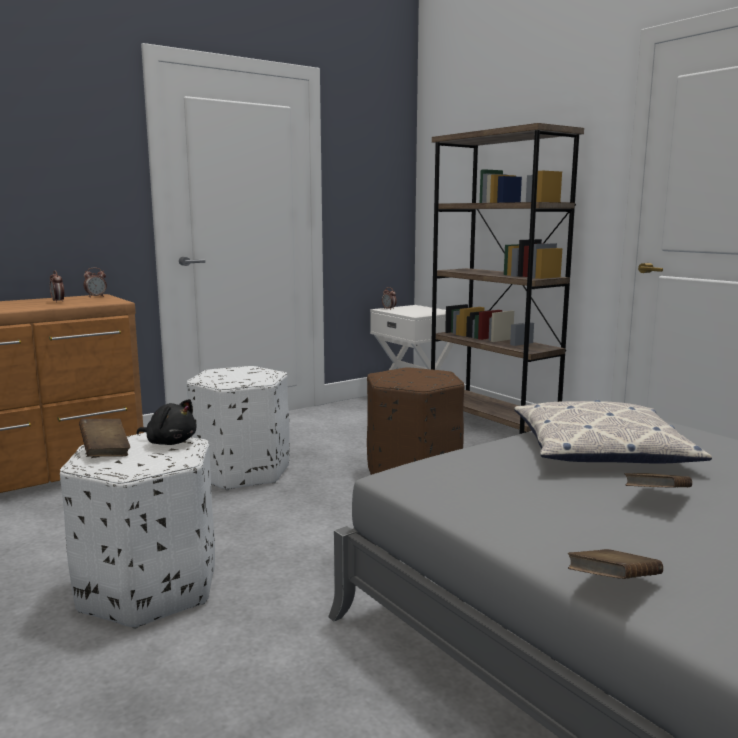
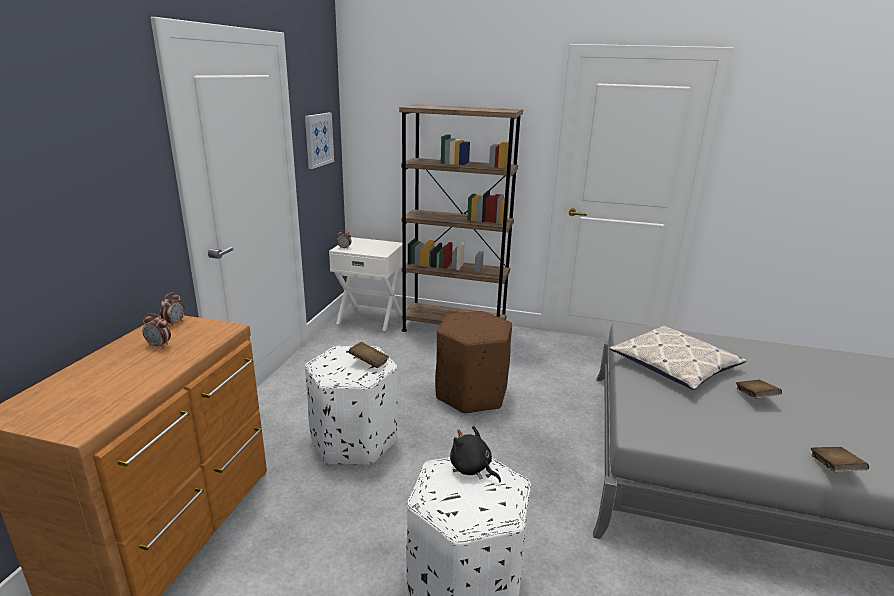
camera: 40 degrees left, 10 degrees up
brown book [79,419,130,457] -> brown book moved to [348,342,389,368]
black plush toy [136,399,196,445] -> black plush toy turned 120 degrees counterclockwise [450,426,501,482]
none -> picture [305,113,334,169]

